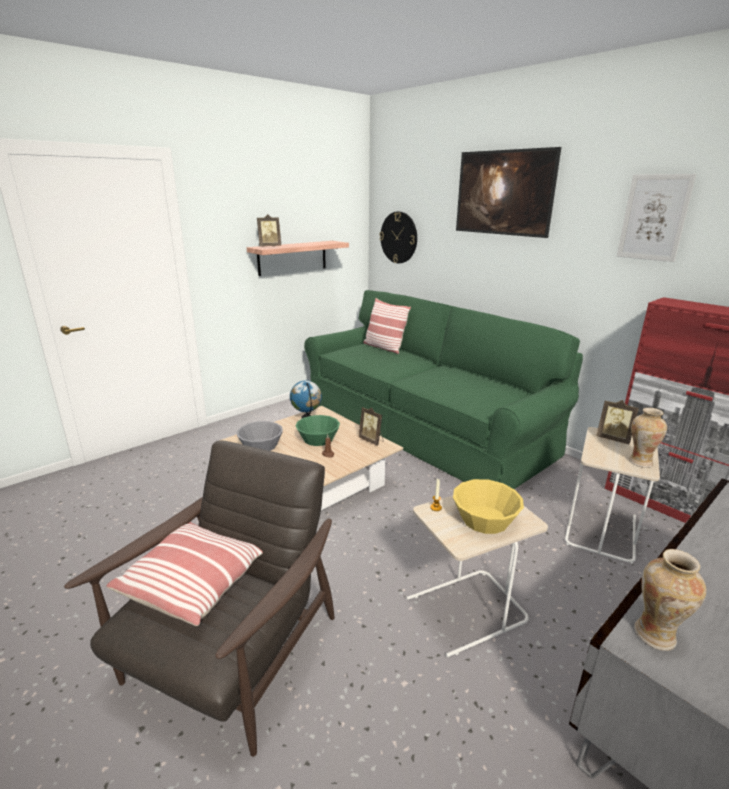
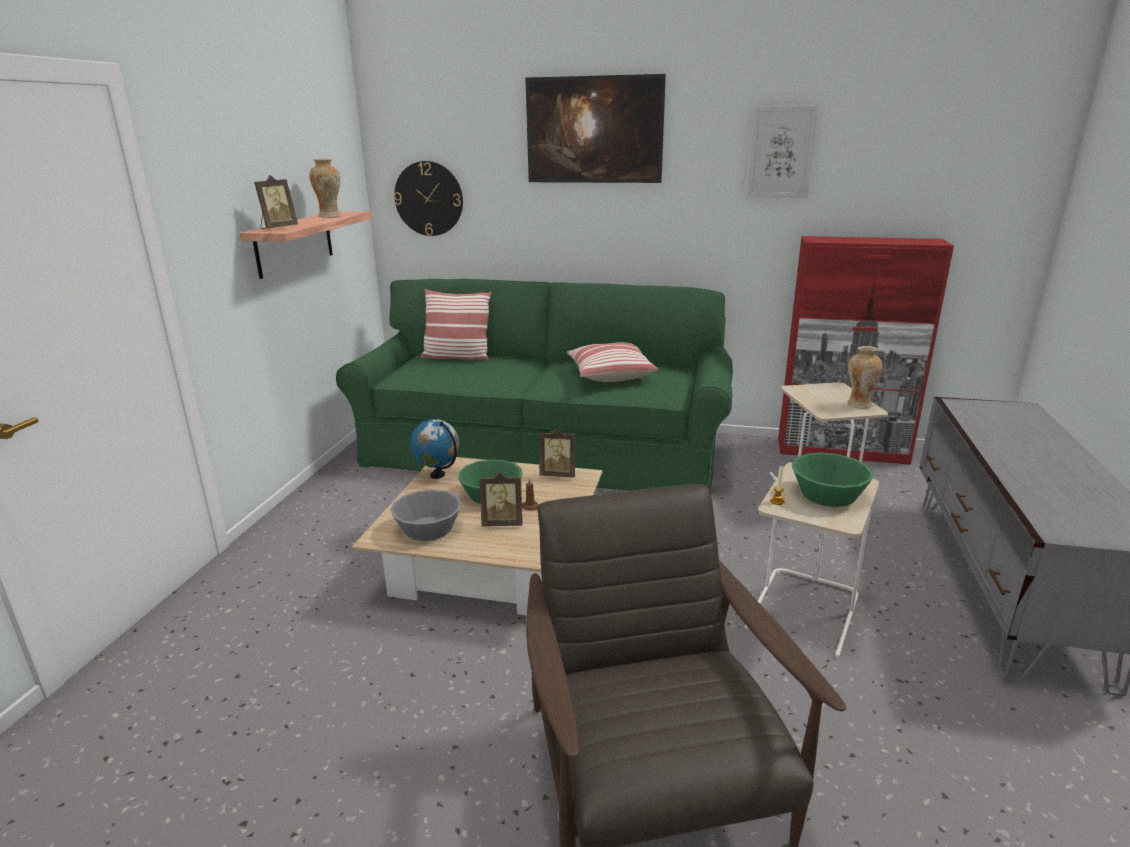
camera: 35 degrees left, 0 degrees up
pillow [106,522,263,626] -> pillow moved to [567,342,658,382]
yellow bowl [453,479,524,534] -> green bowl [791,453,874,507]
picture frame [596,400,639,444] -> picture frame moved to [480,472,522,526]
vase [634,549,706,651] -> vase moved to [309,159,340,218]

